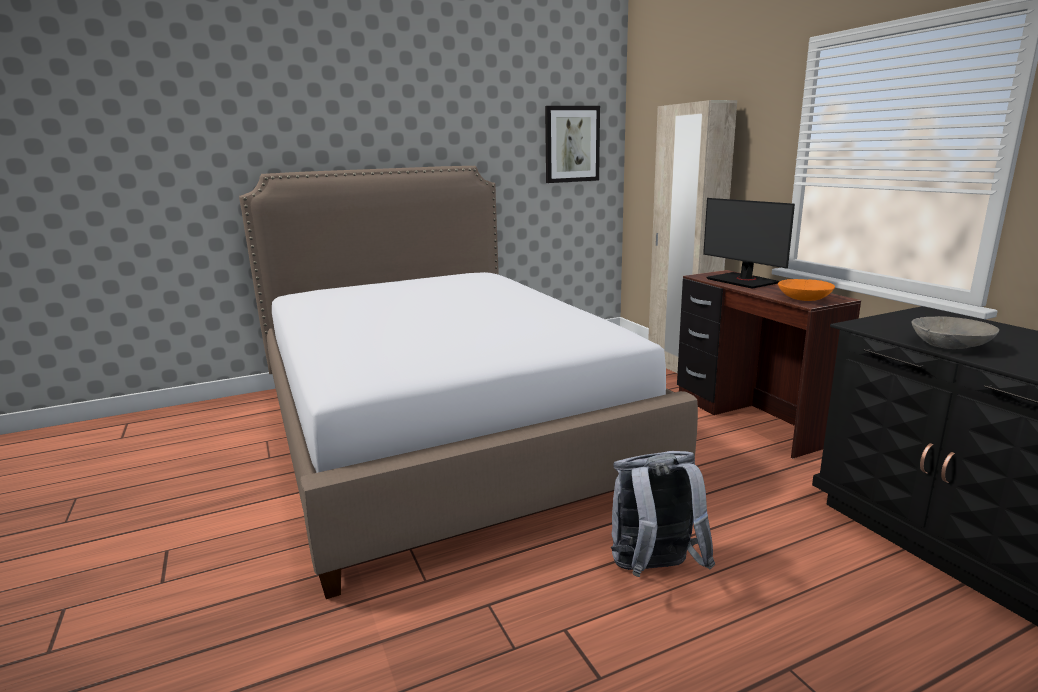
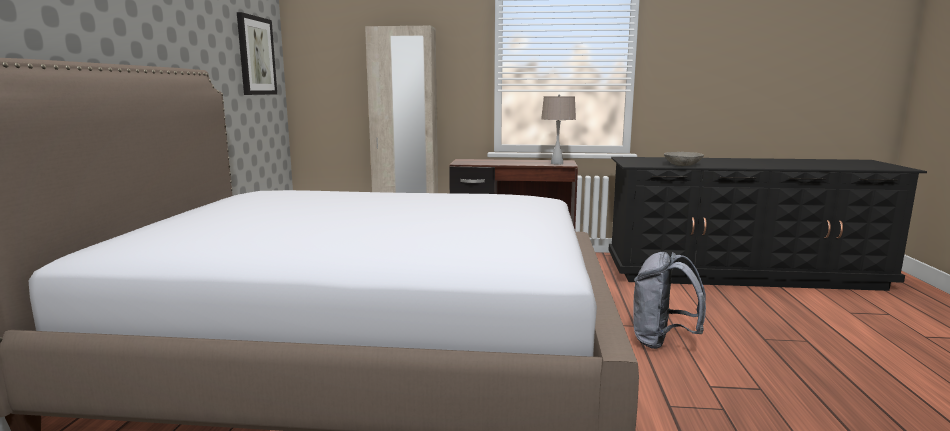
camera: 60 degrees left, 5 degrees down
monitor [703,198,795,288] -> none
orange bowl [778,279,835,301] -> beige table lamp [541,94,576,165]

